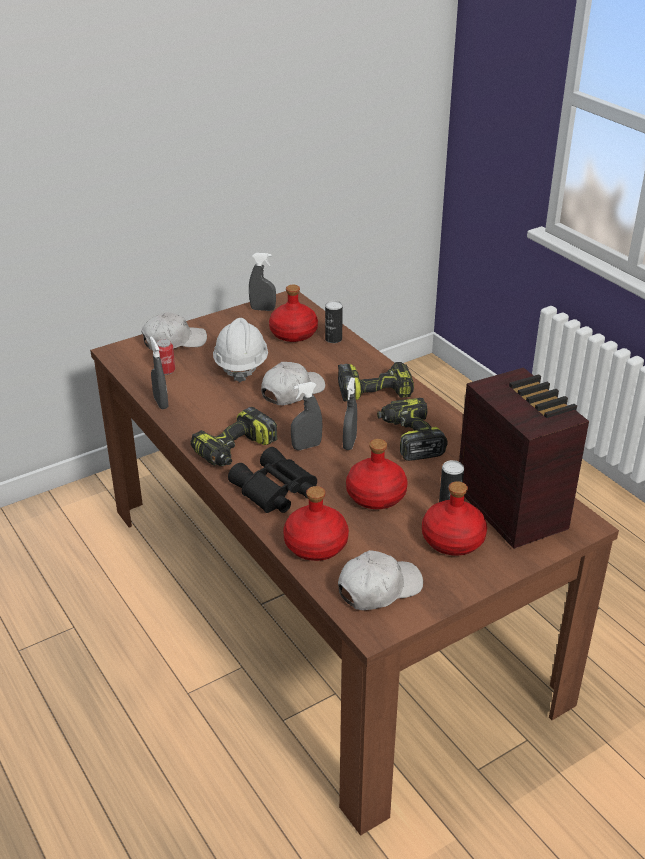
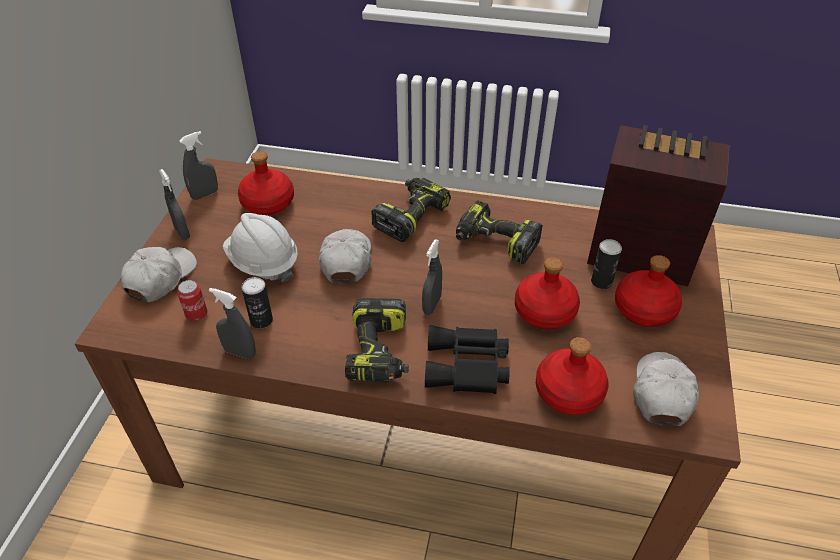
camera: 45 degrees left, 10 degrees up
can [325,301,343,343] -> can moved to [241,277,273,329]
grey spray bottle [343,378,357,450] -> grey spray bottle moved to [159,169,190,240]

